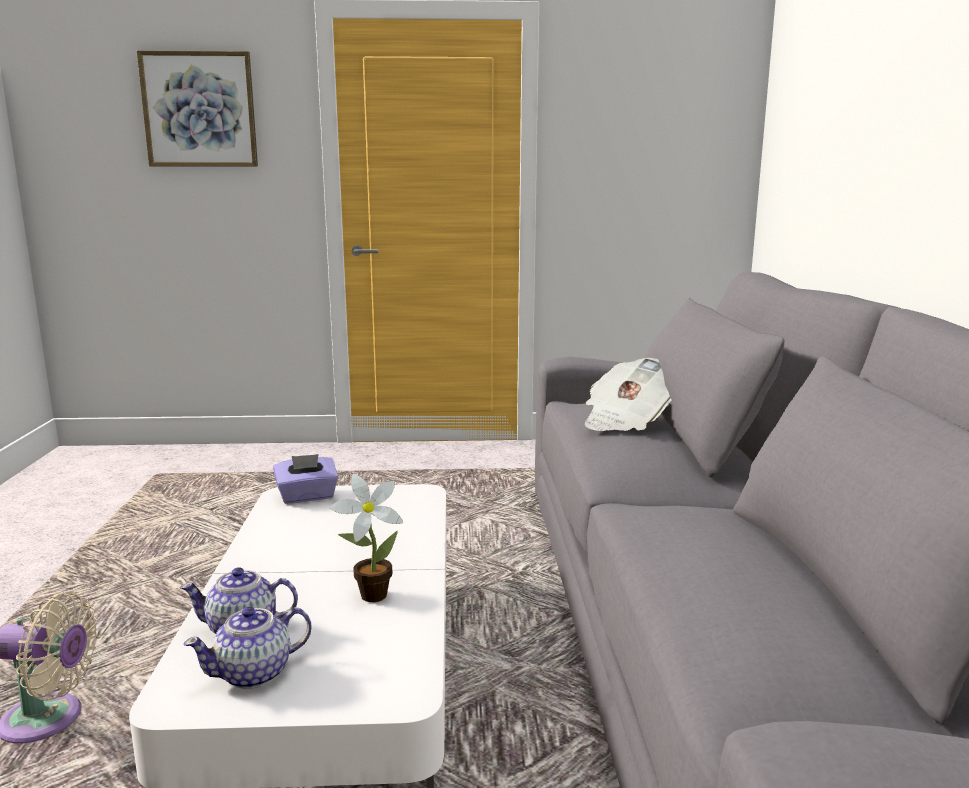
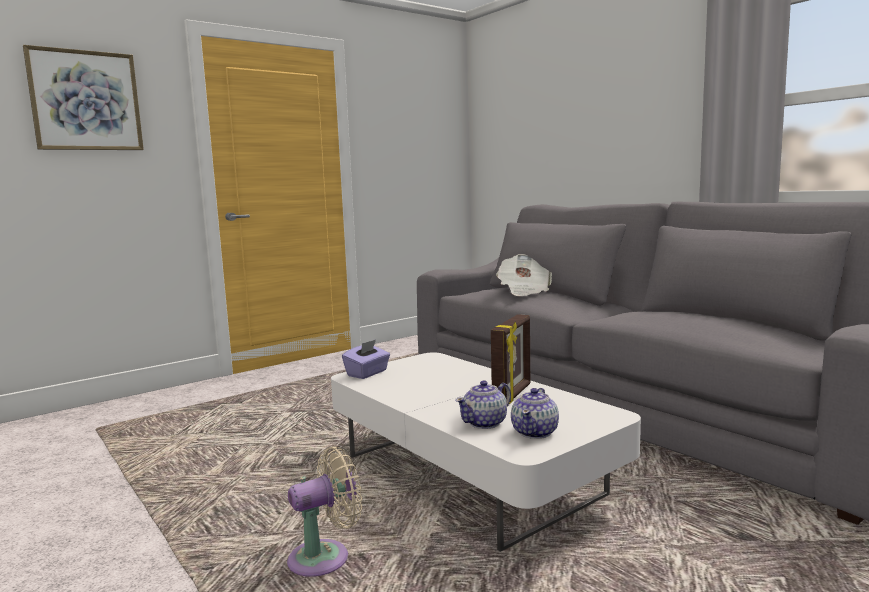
camera: 35 degrees left, 5 degrees down
potted plant [329,474,403,602] -> picture frame [491,314,530,404]

